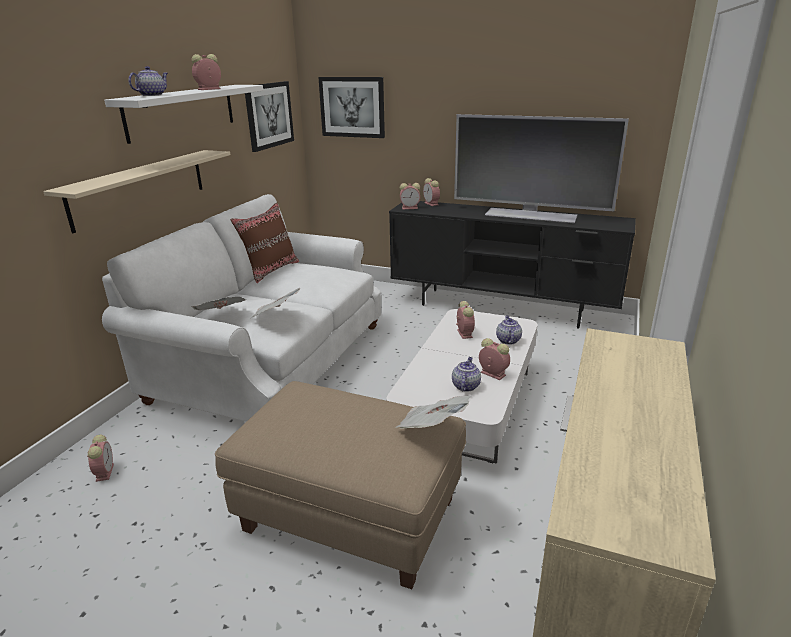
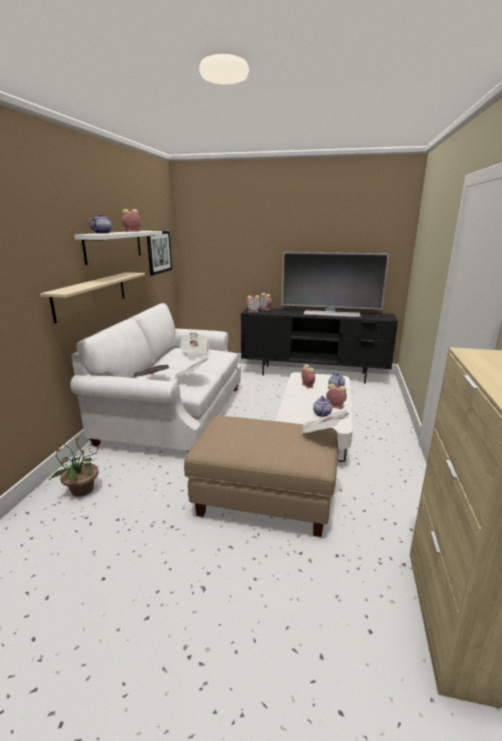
camera: 10 degrees left, 5 degrees down
alarm clock [87,435,114,482] -> potted plant [50,436,99,497]
brown pillow [230,203,299,283] -> none
picture [318,77,385,138] -> none
none -> newspaper [180,332,209,359]

